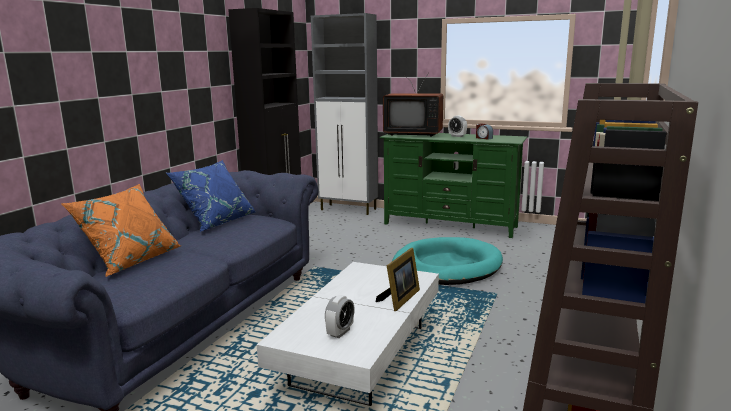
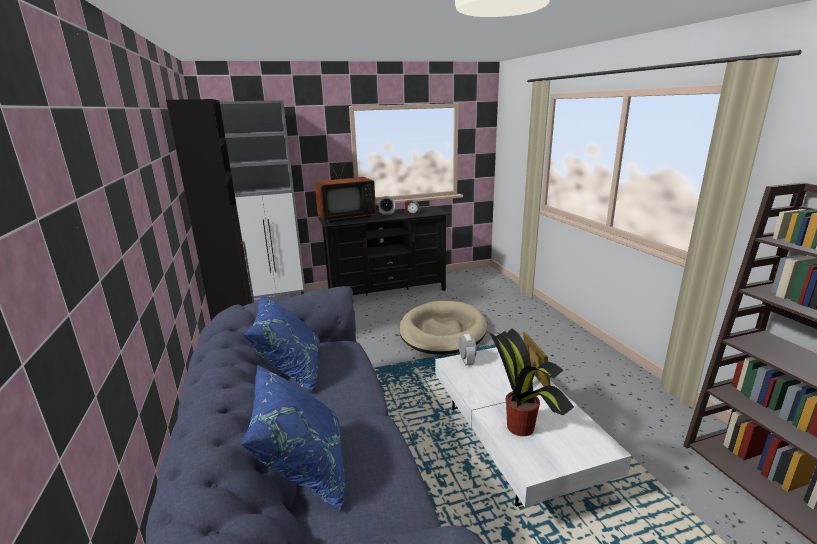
camera: 40 degrees left, 5 degrees up
orange pillow [61,184,181,277] -> blue pillow [241,364,346,510]
alarm clock [325,295,355,338] -> alarm clock moved to [459,334,477,365]
green tv stand [379,133,527,238] -> black tv stand [318,206,450,296]
turquoise dog bed [392,237,503,285] -> beige dog bed [399,301,487,355]
none -> potted plant [489,329,574,436]

